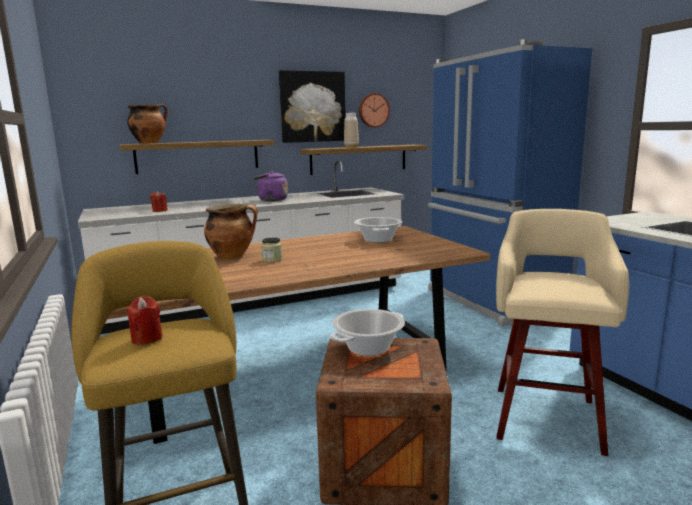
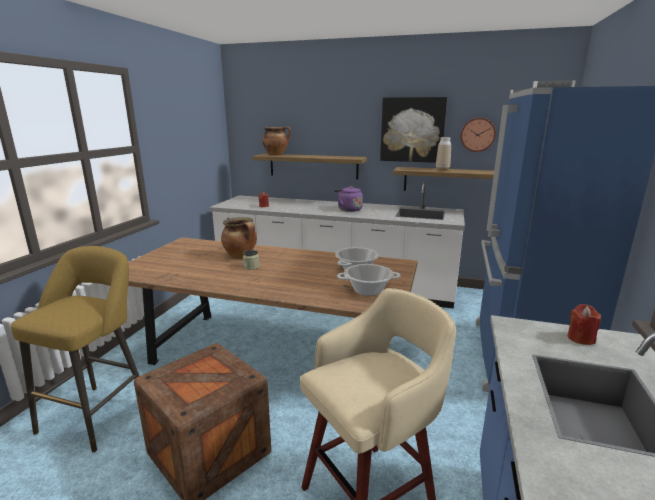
camera: 40 degrees right, 5 degrees up
red candle [126,296,163,345] -> red candle moved to [567,304,601,345]
cooking pot [330,309,405,356] -> cooking pot moved to [337,264,401,296]

